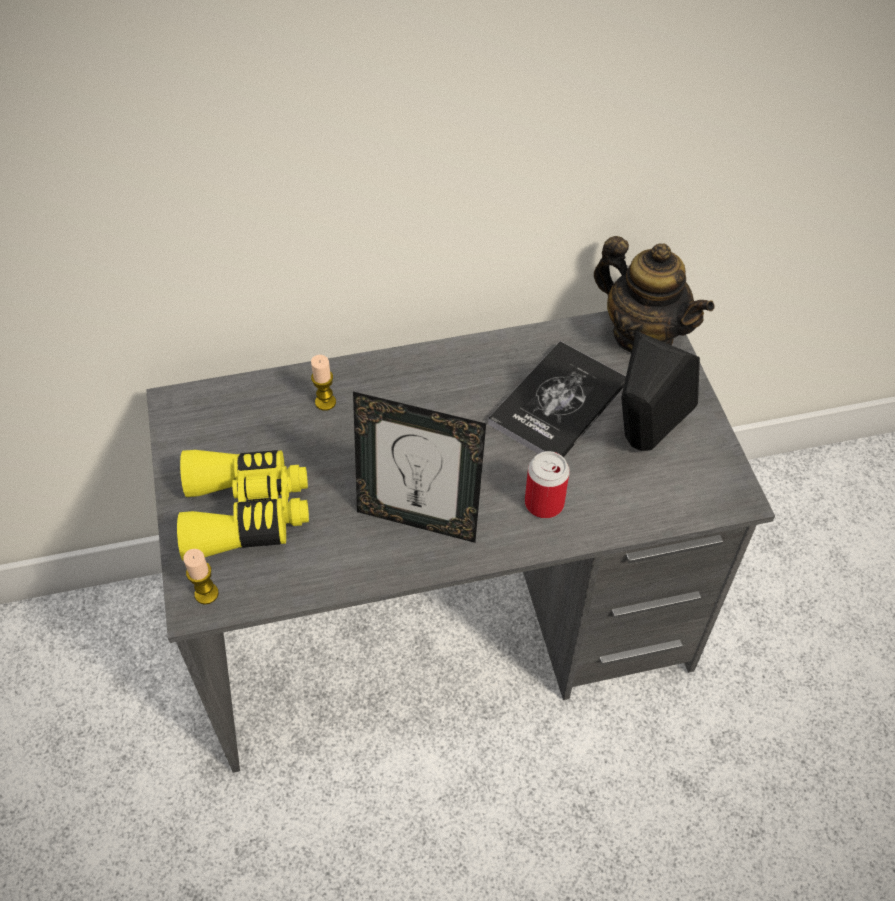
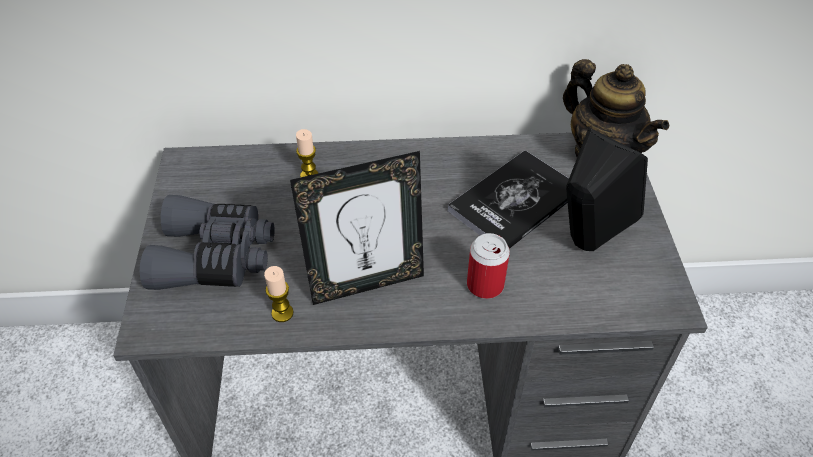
camera: 10 degrees right, 5 degrees down
yellow binoculars [177,450,309,561] -> grey binoculars [140,195,275,290]
candle [183,549,219,605] -> candle moved to [264,266,294,322]
picture frame [353,392,486,543] -> picture frame turned 45 degrees counterclockwise [290,151,424,305]

